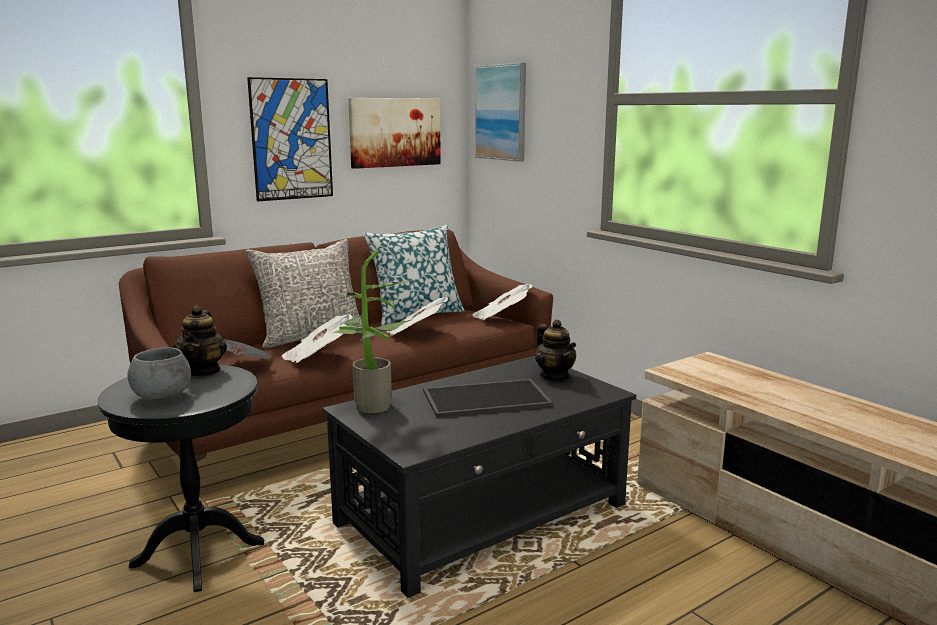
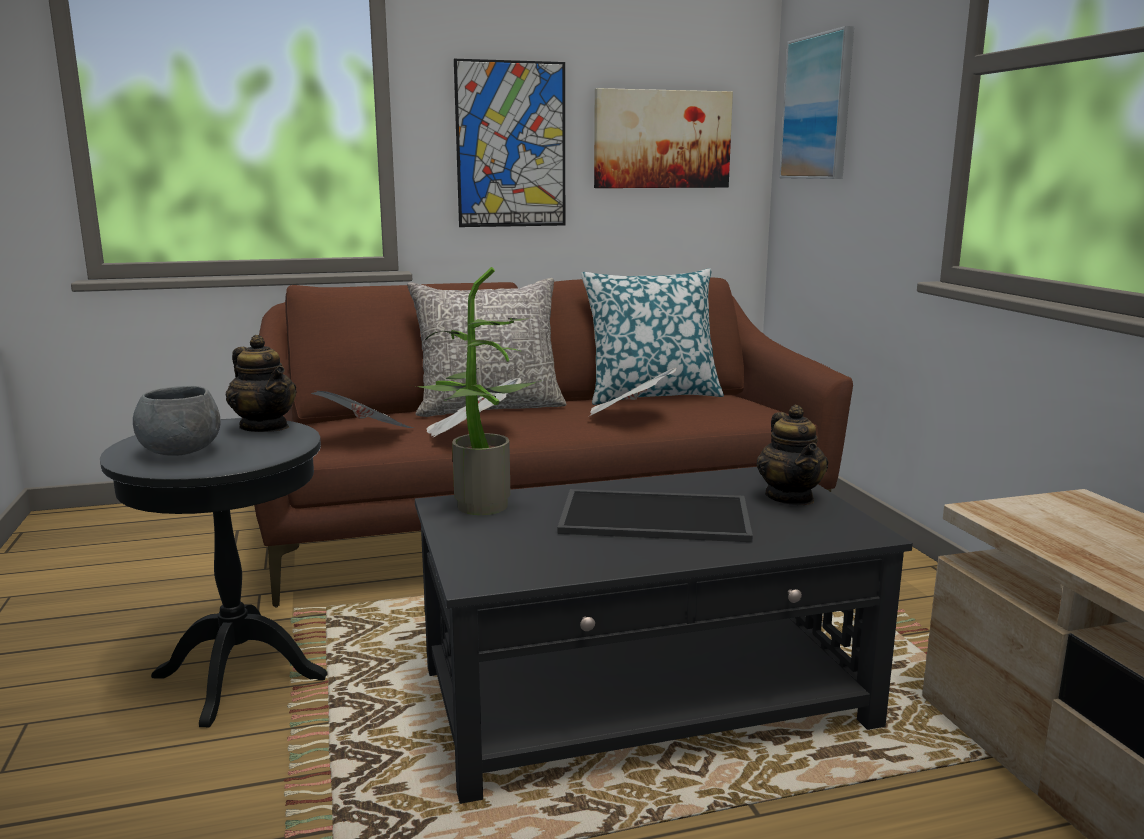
camera: 20 degrees right, 0 degrees up
teapot [174,305,227,376] -> teapot turned 60 degrees counterclockwise [226,335,297,432]
newspaper [472,284,533,320] -> none

